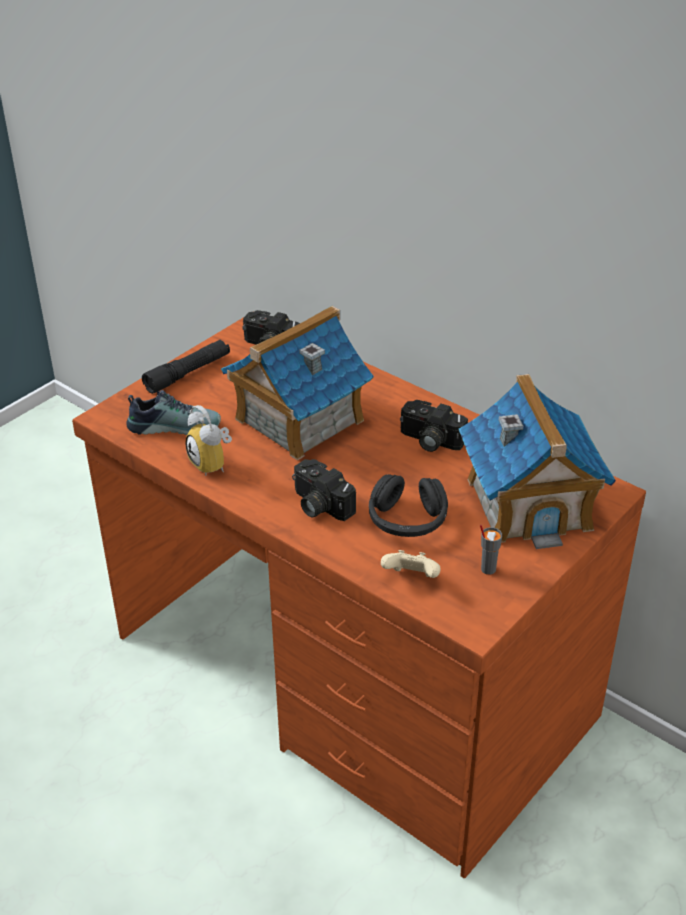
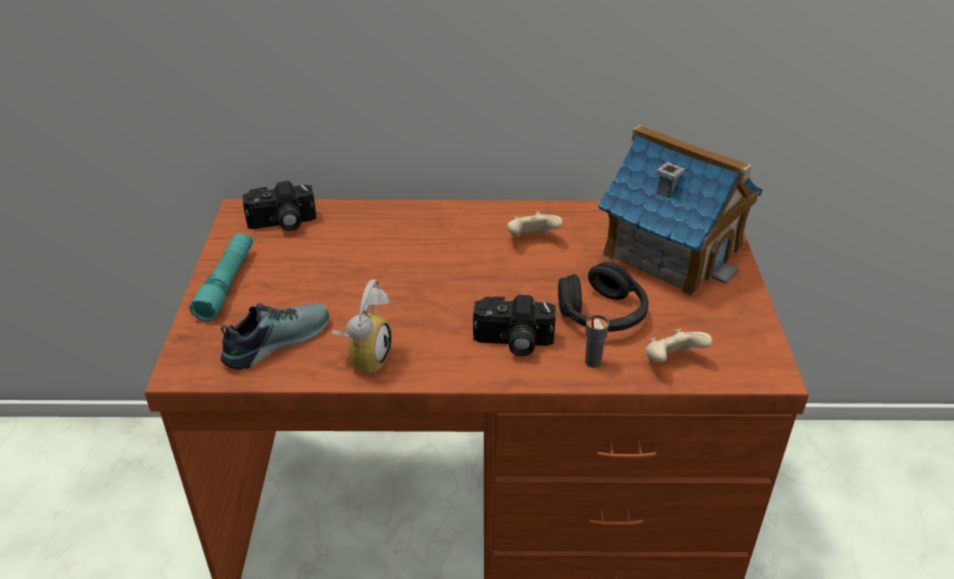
camera: 40 degrees left, 0 degrees up
black flashlight [142,340,230,394] -> turquoise flashlight [189,234,253,322]
alarm clock [186,405,232,476] -> alarm clock turned 90 degrees counterclockwise [331,279,392,374]
toy house [221,306,374,461] -> none
camera [400,400,468,452] -> beige game controller [507,211,563,237]
grey cup [480,525,502,575] -> grey cup moved to [585,315,609,368]

